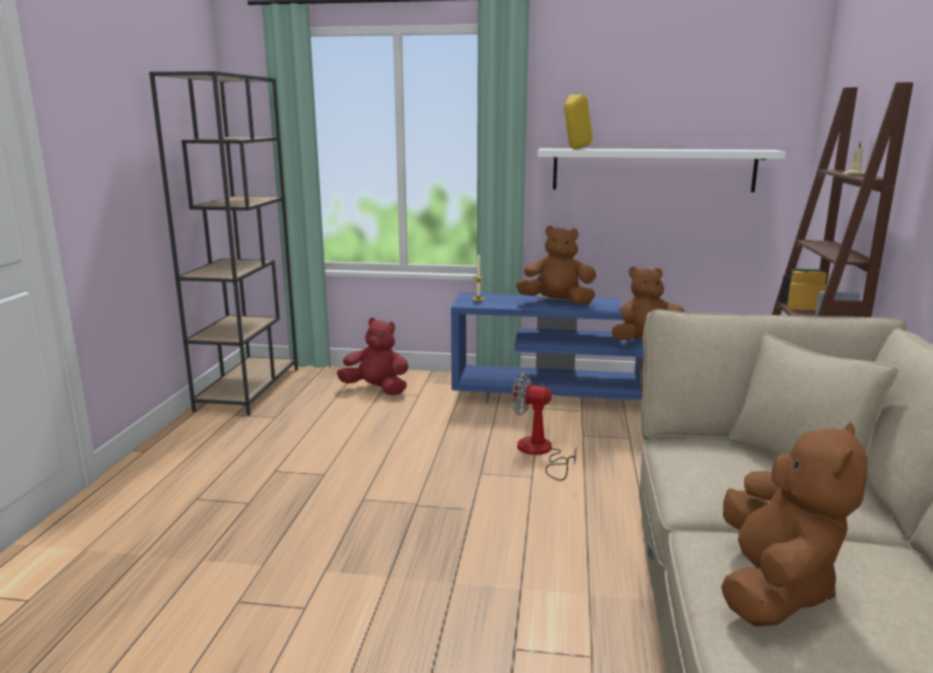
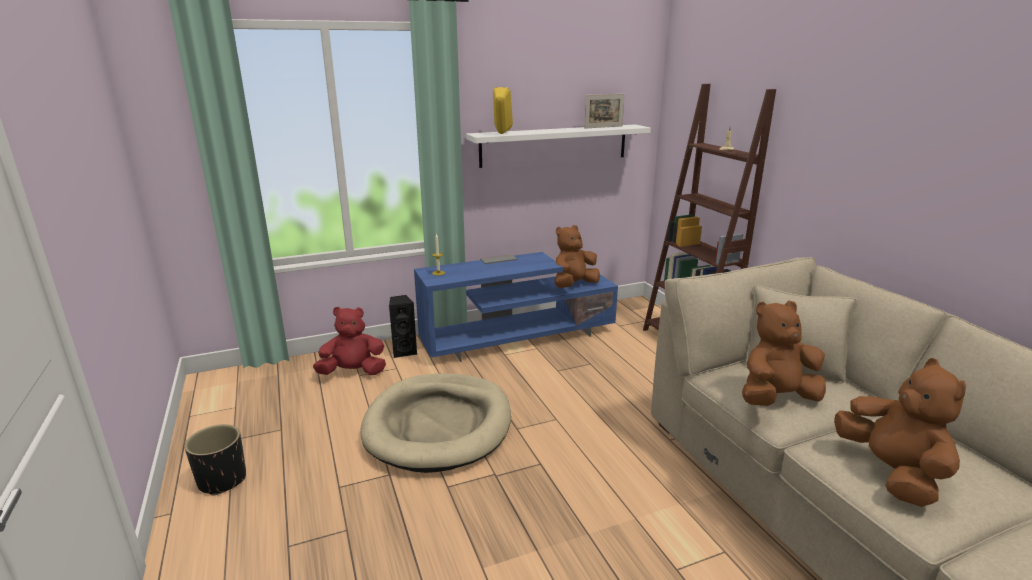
camera: 30 degrees left, 5 degrees up
bookcase [149,71,298,415] -> none
fan [512,372,577,481] -> none
brown plush toy [516,226,596,305] -> brown plush toy moved to [742,301,826,406]
none -> black planter [184,424,246,496]
none -> beige dog bed [360,373,511,473]
none -> black speaker [389,295,417,358]
none -> picture frame [584,94,625,129]

